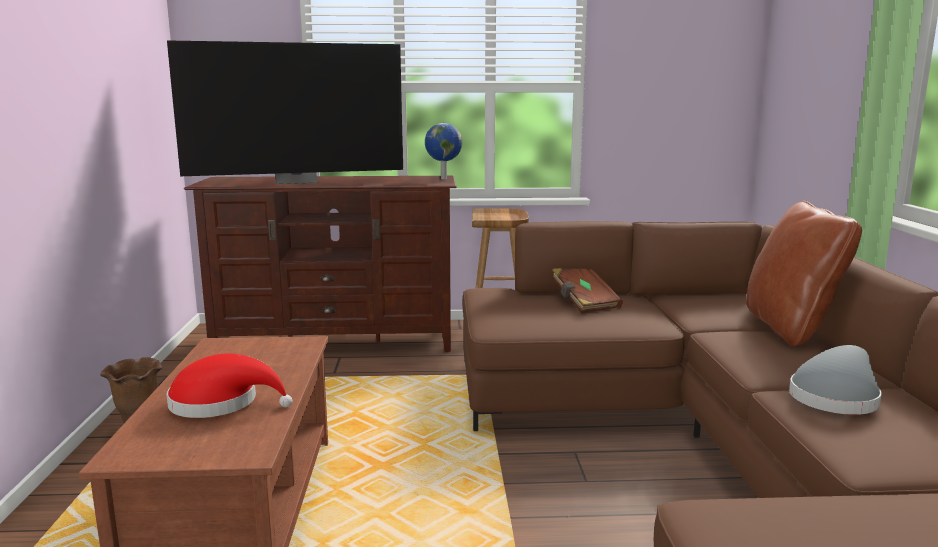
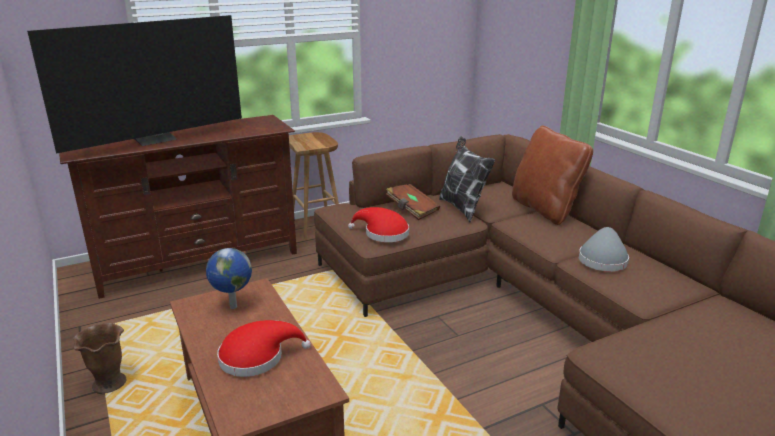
camera: 25 degrees left, 10 degrees up
globe [425,123,463,179] -> globe moved to [206,248,252,309]
none -> red hat [348,207,409,242]
none -> pillow [439,137,495,223]

